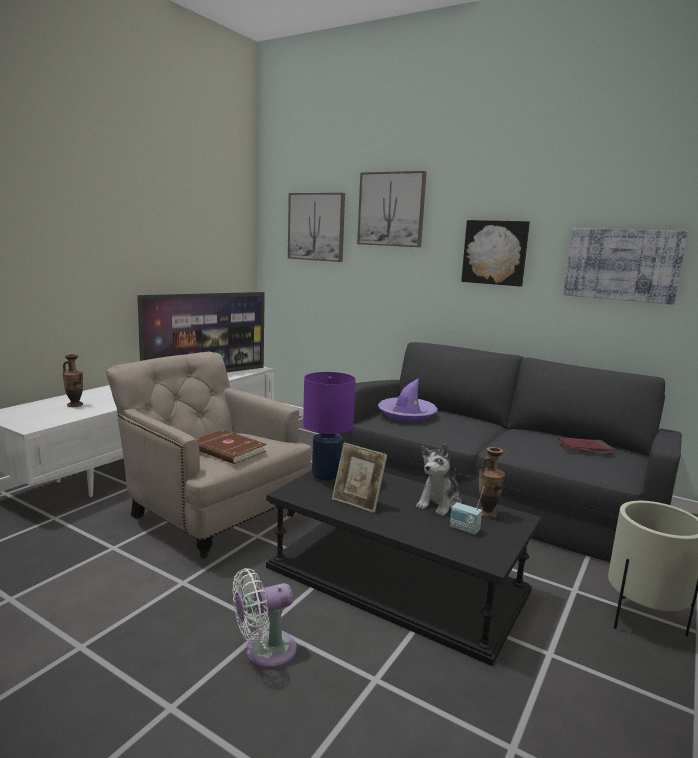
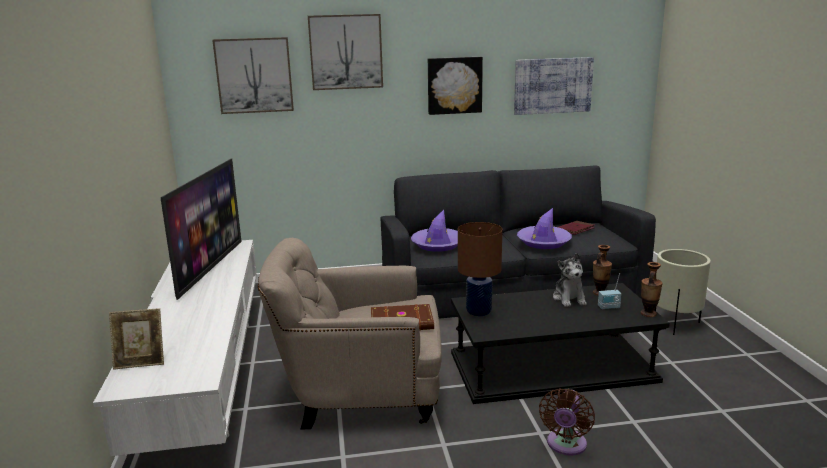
camera: 40 degrees left, 5 degrees up
vase [62,354,83,407] -> vase moved to [641,262,662,317]
white fan [233,568,297,669] -> brown fan [539,388,595,456]
purple table lamp [303,372,356,481] -> brown table lamp [458,222,502,316]
picture frame [332,443,387,513] -> picture frame moved to [109,308,164,370]
none -> purple hat [517,208,572,249]

